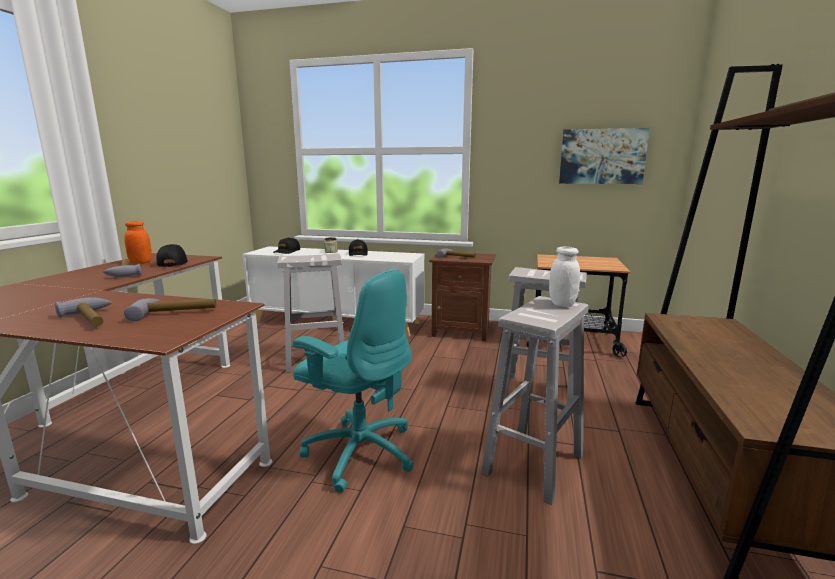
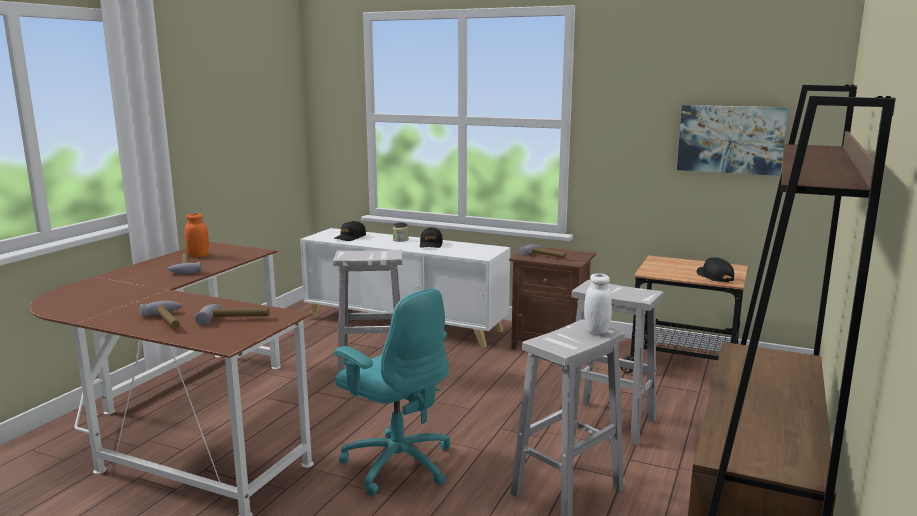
camera: 10 degrees right, 0 degrees up
black cap [156,244,188,267] -> black cap moved to [697,257,734,282]

